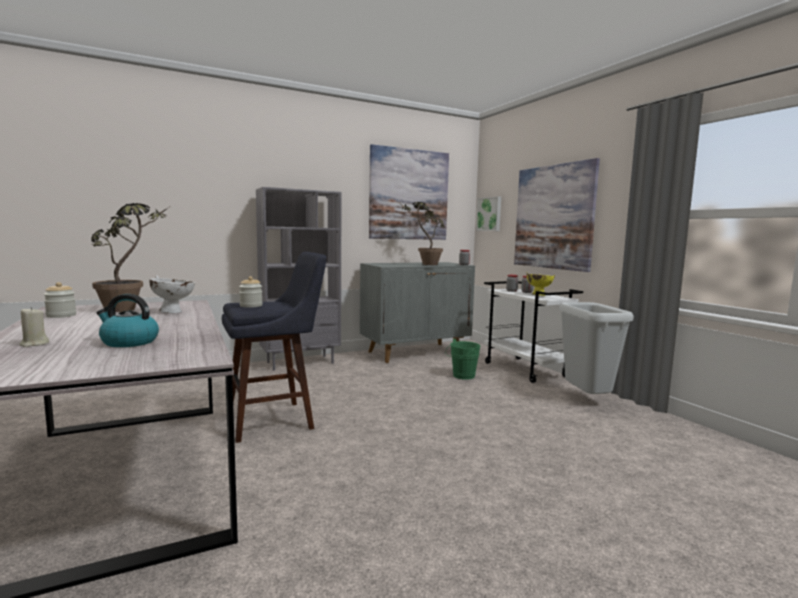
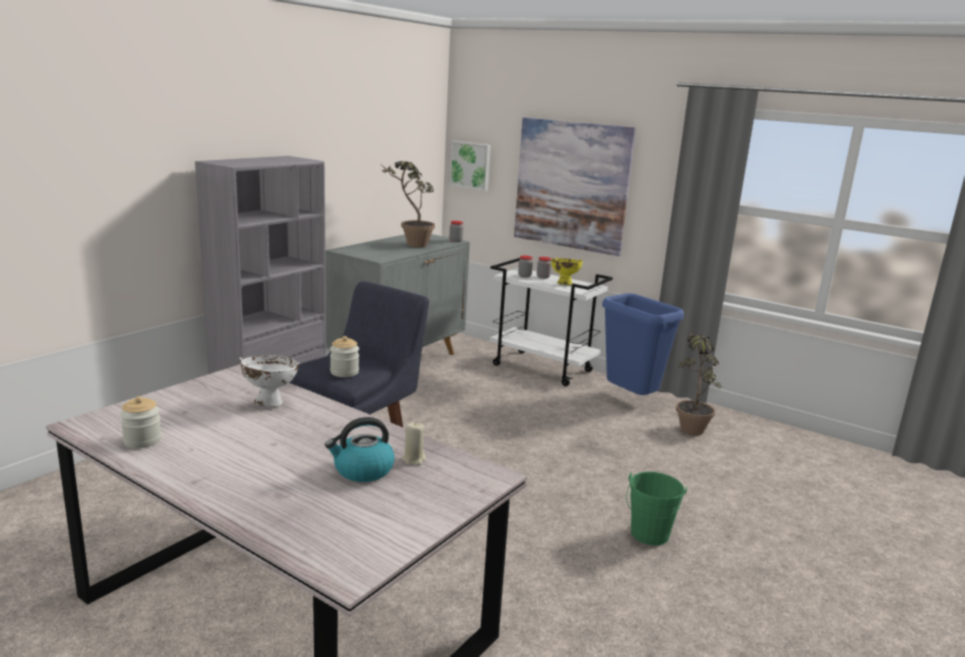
camera: 30 degrees left, 10 degrees up
beige candle [19,307,49,347] -> beige candle moved to [402,422,426,465]
potted plant [91,203,168,312] -> potted plant moved to [676,328,722,435]
picture [369,144,449,240] -> none
green bucket [445,339,481,380] -> green bucket moved to [626,472,687,545]
grey trash can [559,302,634,394] -> blue trash can [602,293,684,395]

